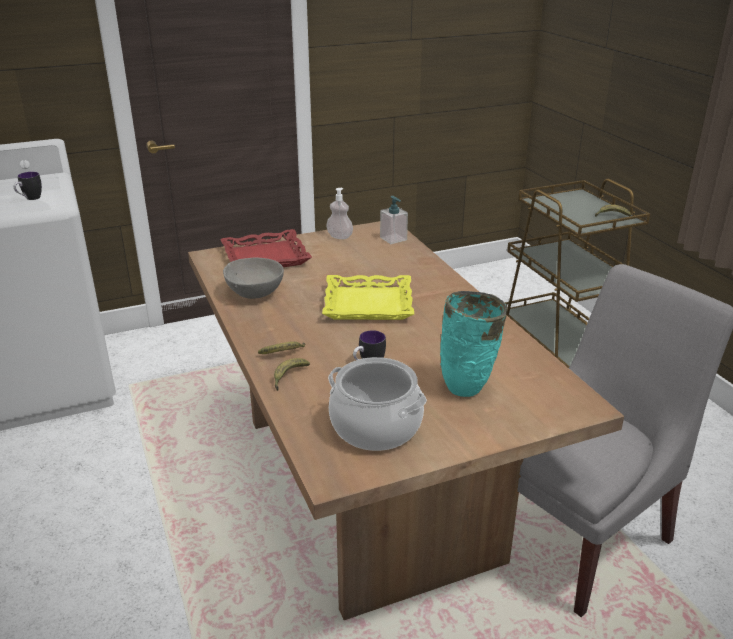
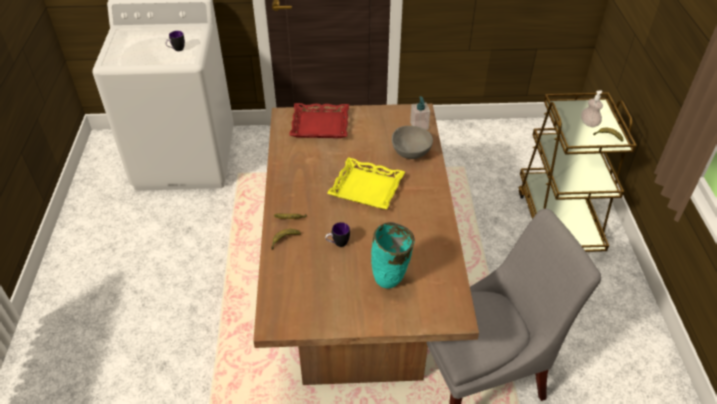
camera: 20 degrees right, 15 degrees up
grey bowl [223,258,284,299] -> grey bowl moved to [392,126,433,159]
soap dispenser [326,188,353,239] -> soap dispenser moved to [581,91,603,127]
cooking pot [328,357,427,451] -> none

